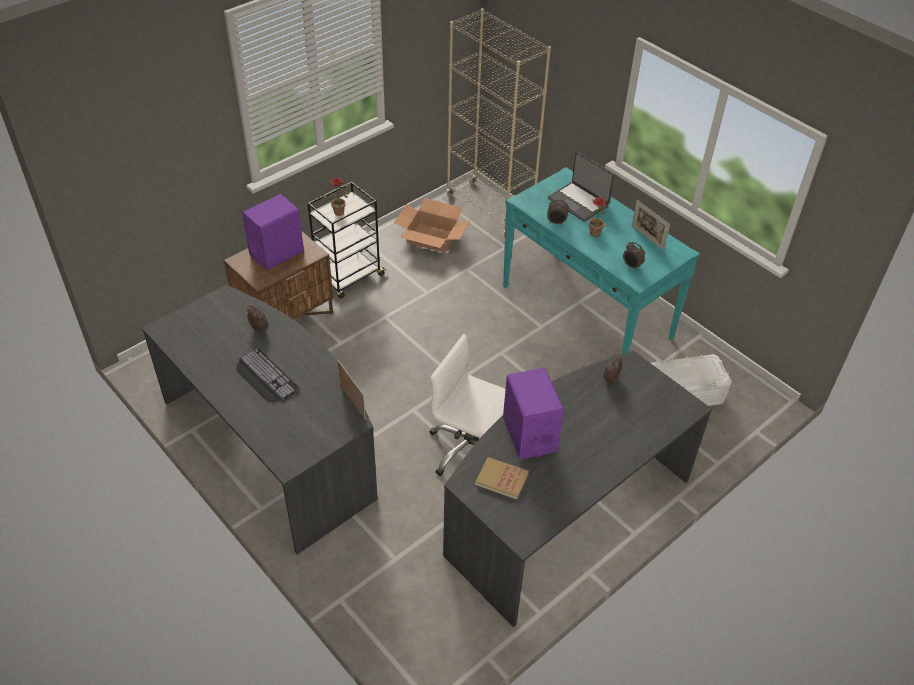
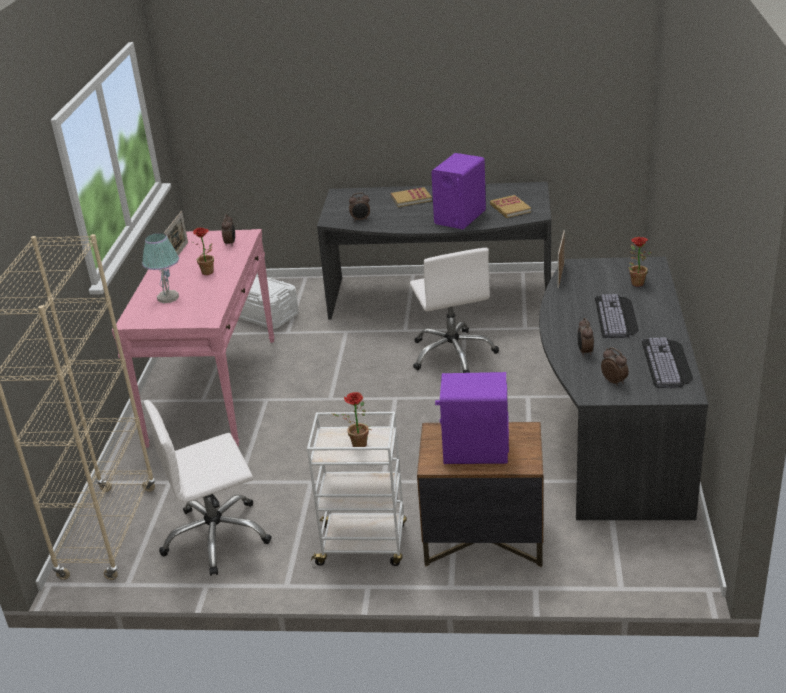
camera: 130 degrees left, 15 degrees down
black cart [308,182,387,298] -> white cart [307,412,407,566]
cardboard box [394,198,470,253] -> white office chair [144,400,272,575]
turquoise console table [503,167,700,355] -> pink console table [112,229,275,448]
alarm clock [547,200,569,225] -> alarm clock moved to [601,347,629,386]
laptop [548,152,615,222] -> table lamp [142,233,179,303]
none -> book [391,187,432,207]
none -> potted plant [628,237,651,286]
none -> keyboard [642,337,693,388]

